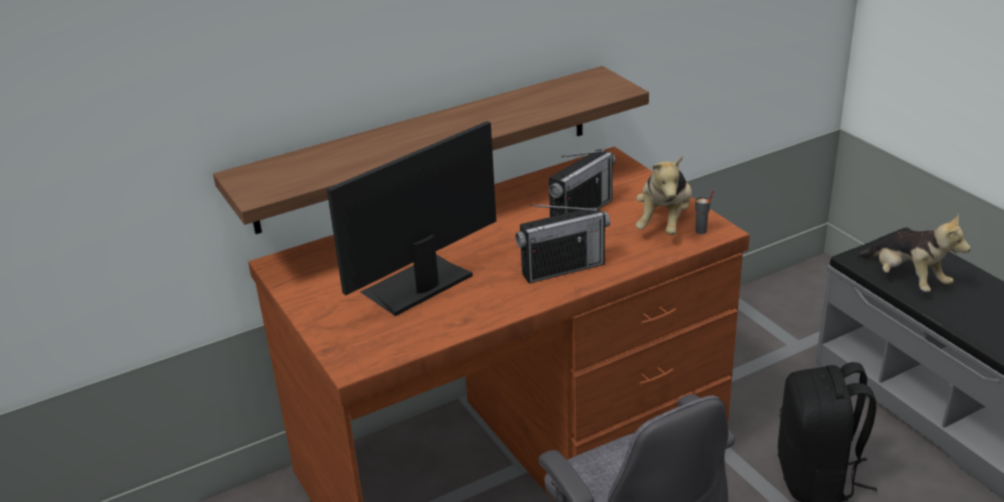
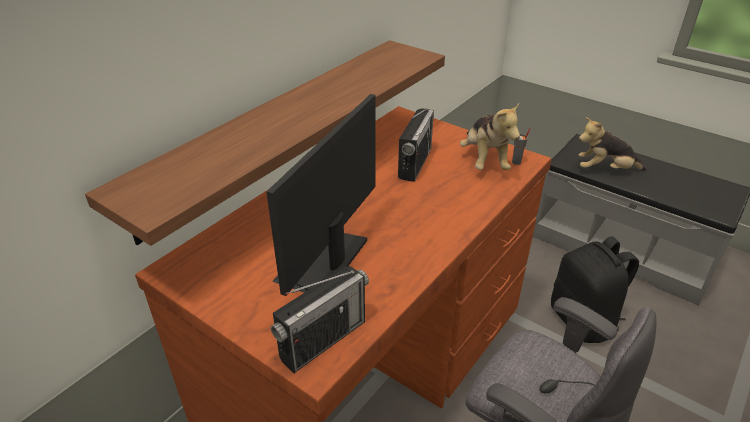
camera: 25 degrees left, 5 degrees up
radio [515,204,610,283] -> radio moved to [271,266,369,373]
plush toy [857,213,971,292] -> plush toy turned 150 degrees clockwise [579,117,647,170]

